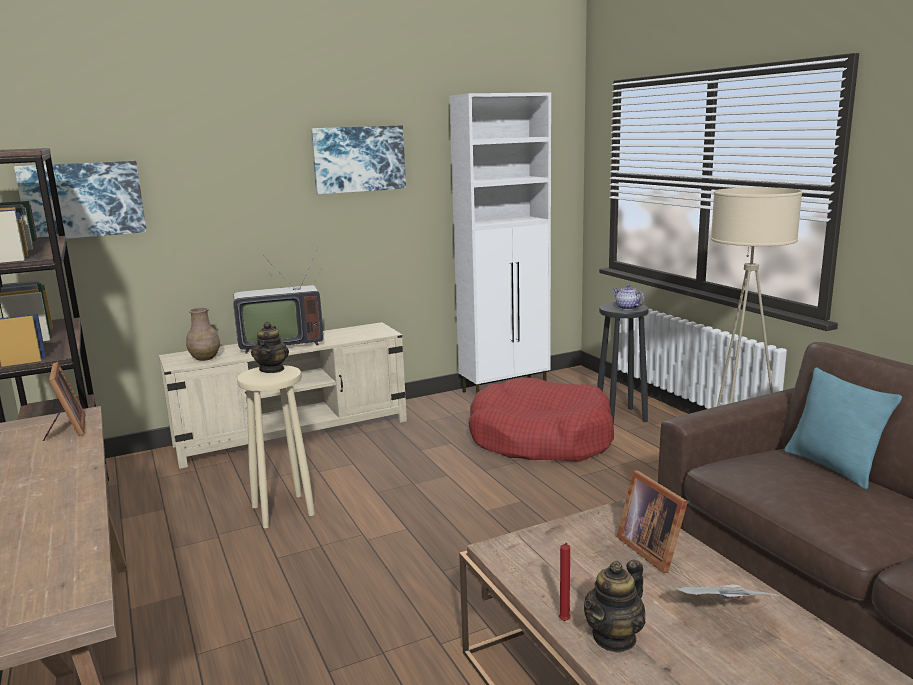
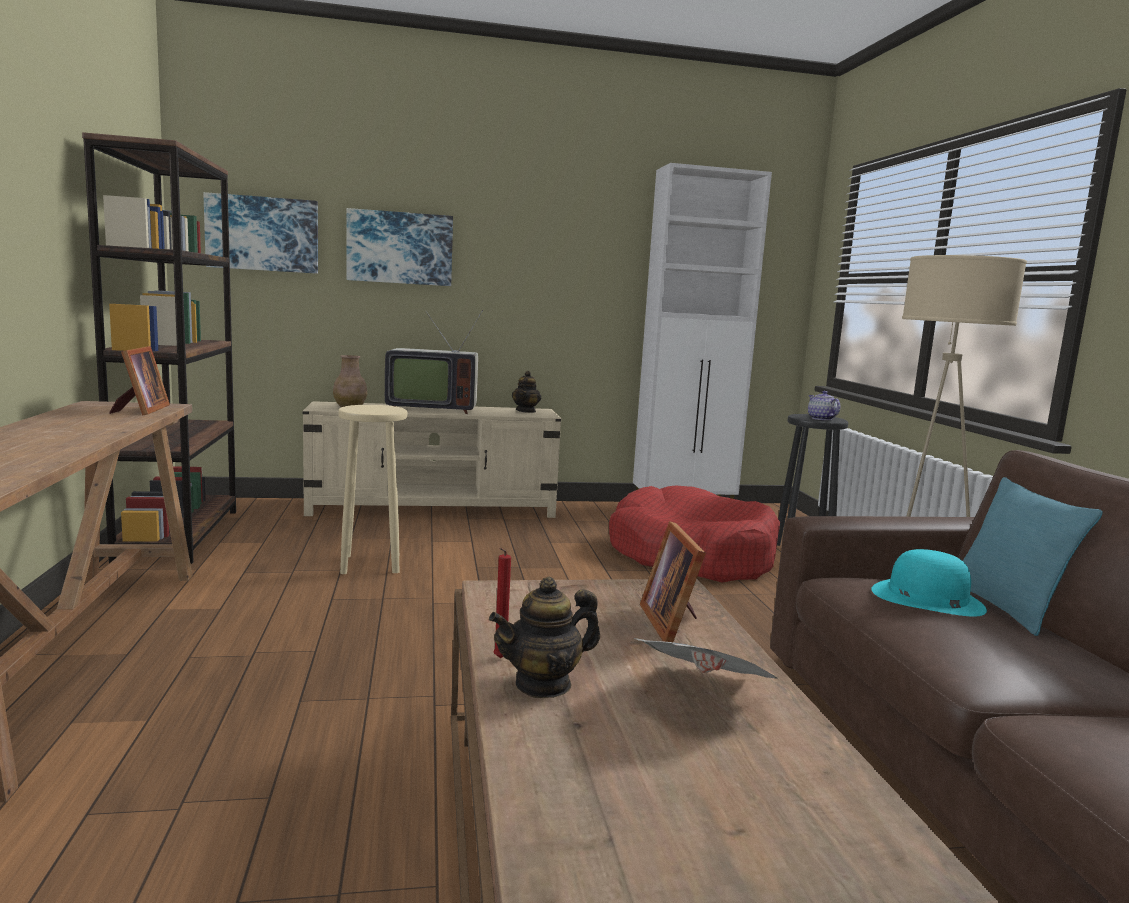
camera: 15 degrees right, 5 degrees down
teapot [251,322,289,373] -> teapot moved to [512,371,541,413]
picture [311,125,406,194] -> picture moved to [346,208,453,286]
none -> turquoise hat [871,549,987,617]

